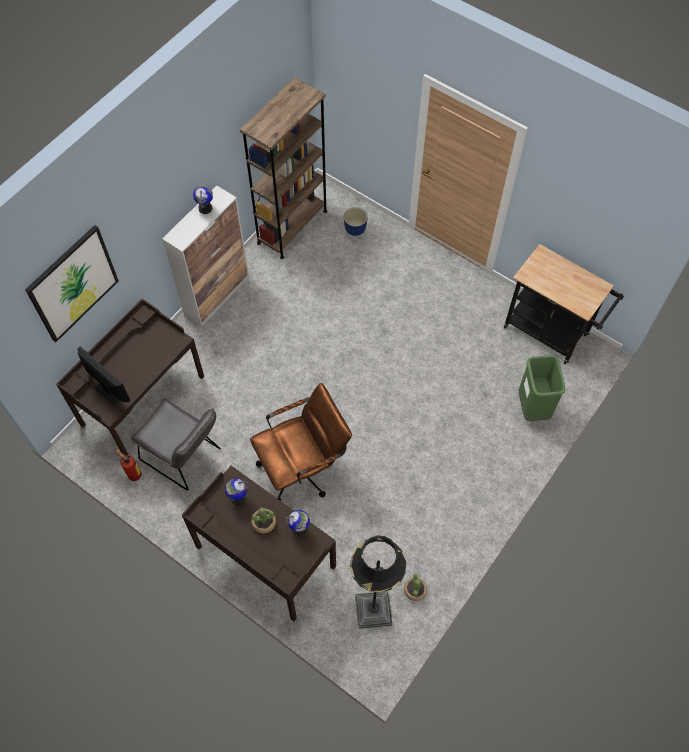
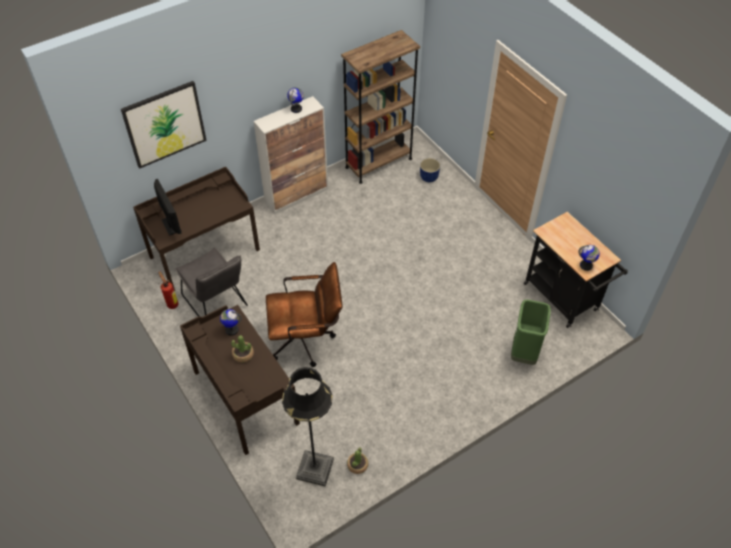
camera: 20 degrees right, 10 degrees down
globe [284,510,310,536] -> globe moved to [578,245,600,271]

